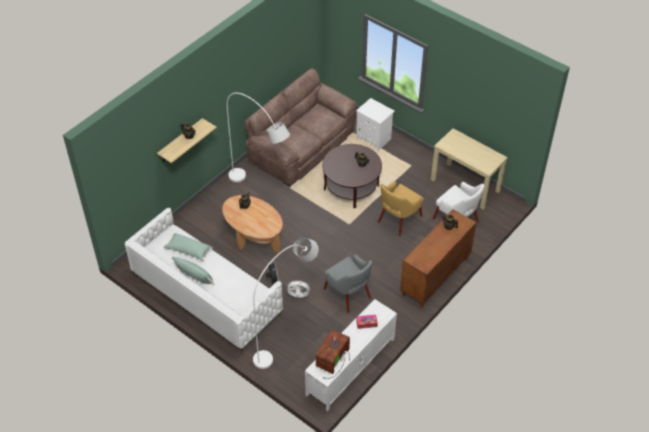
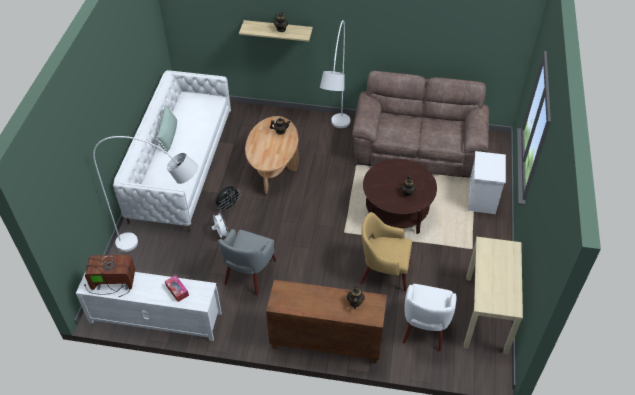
camera: 60 degrees right, 0 degrees up
green pillow [164,233,213,261] -> none

